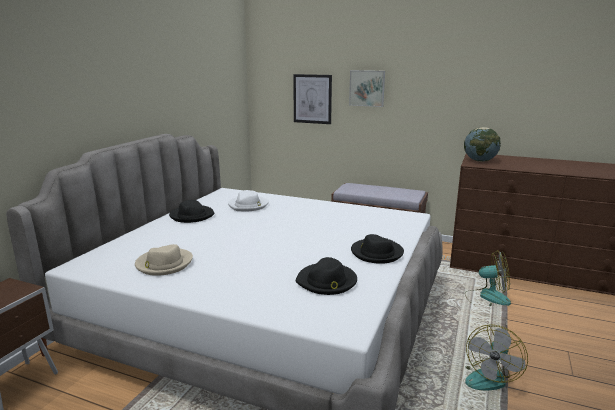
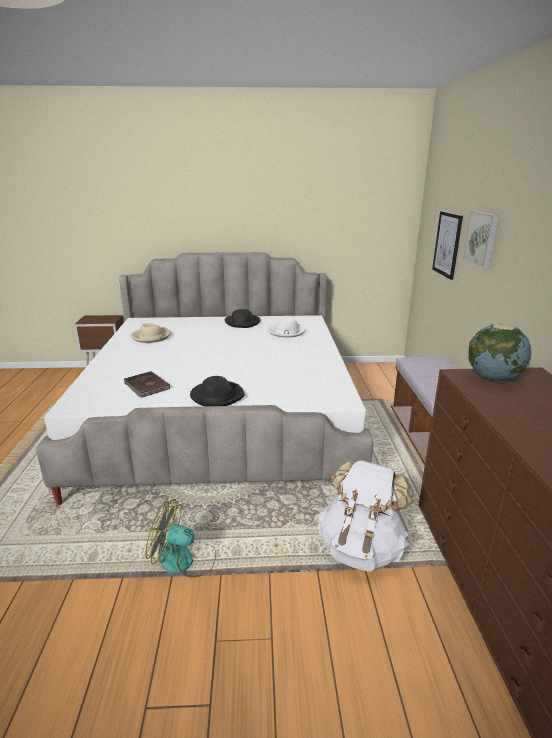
camera: 65 degrees right, 5 degrees up
black hat [296,257,357,295] -> brown book [124,371,170,397]
fan [465,250,511,307] -> white backpack [318,460,414,572]

